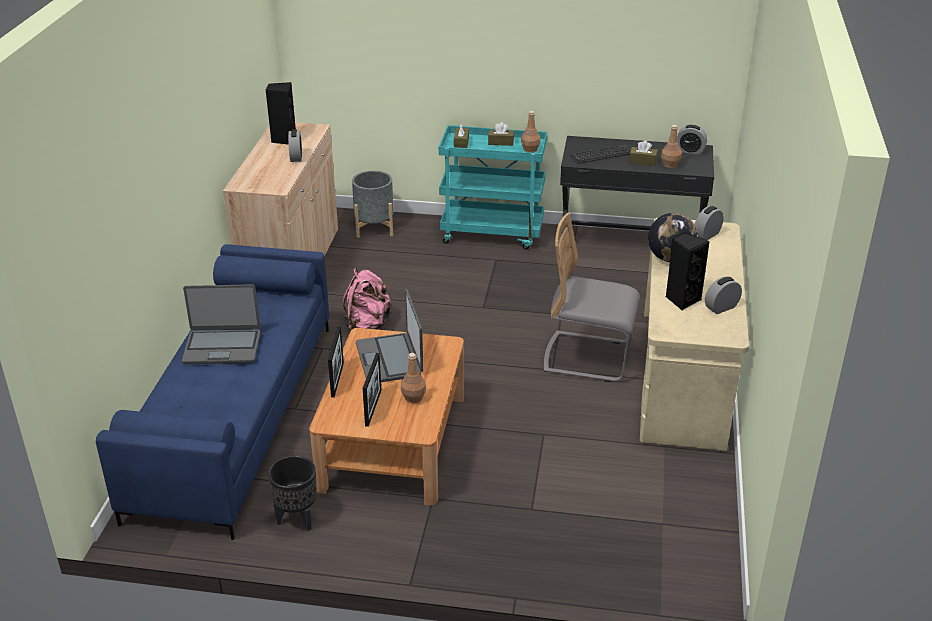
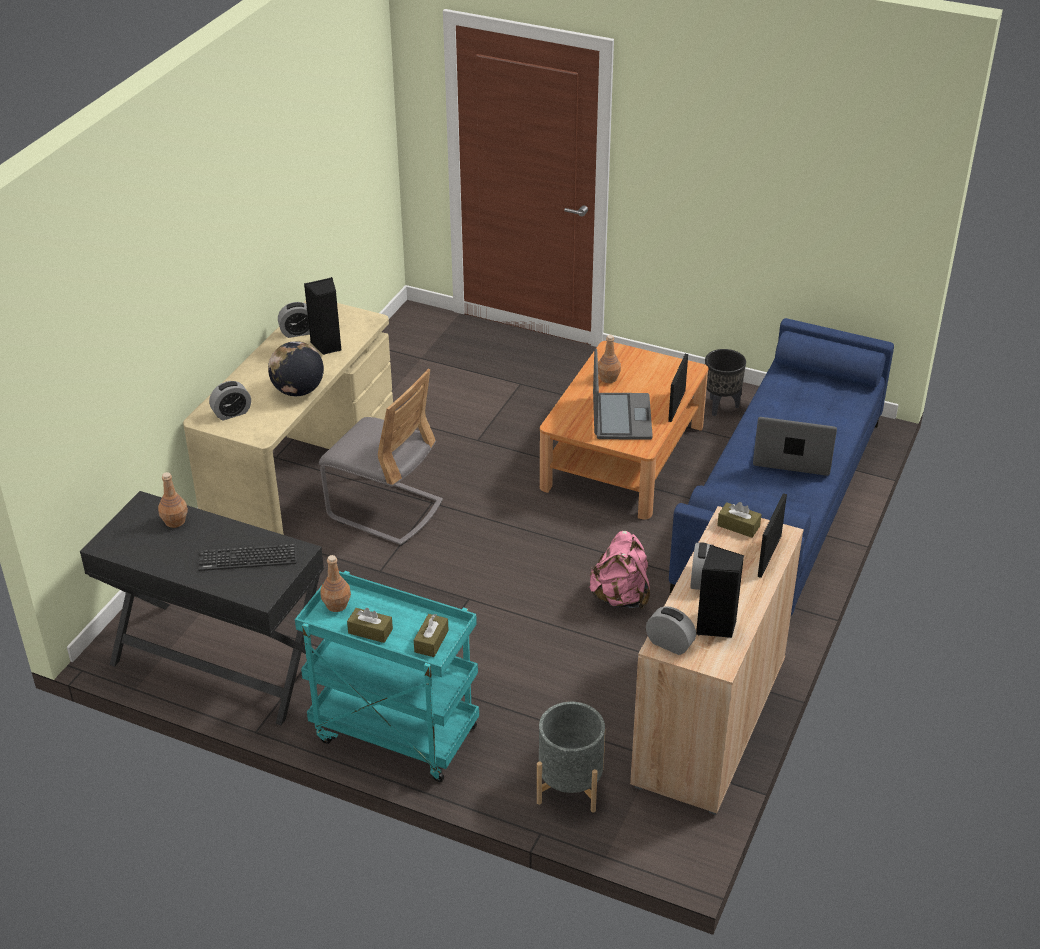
camera: 165 degrees left, 5 degrees up
picture frame [363,353,381,427] -> picture frame moved to [758,493,787,578]
brown tissue box [629,141,658,166] -> brown tissue box moved to [717,502,762,538]
alarm clock [677,125,707,154] -> alarm clock moved to [646,606,696,655]

